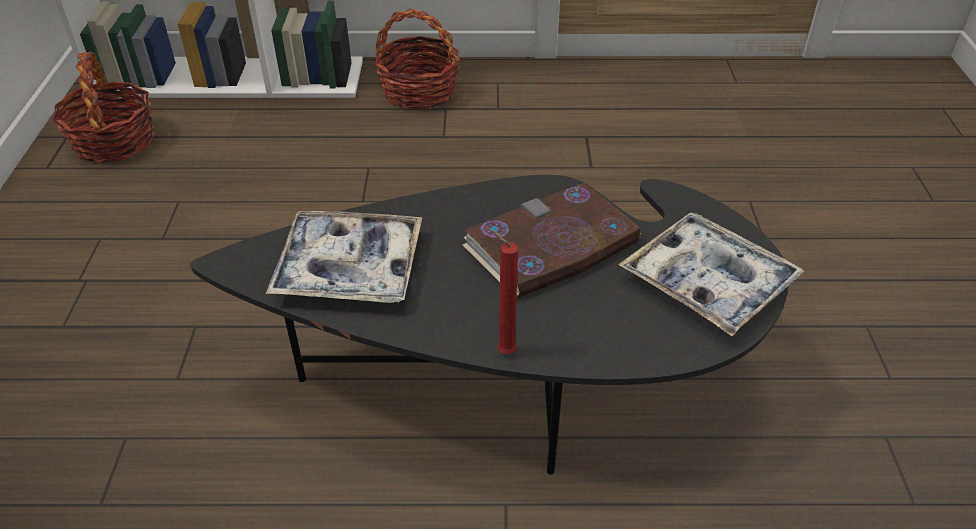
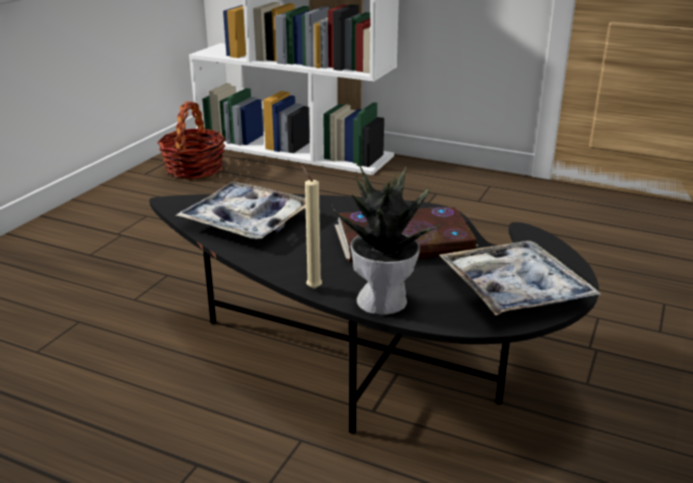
camera: 25 degrees right, 15 degrees down
basket [375,9,460,109] -> none
red candle [492,230,518,354] -> beige candle [302,166,322,289]
none -> potted plant [332,165,440,315]

